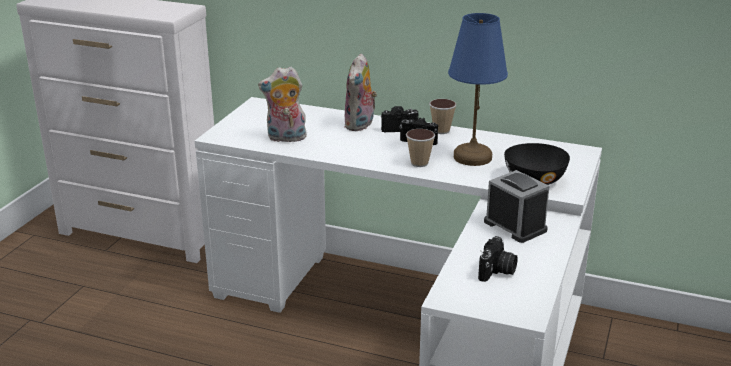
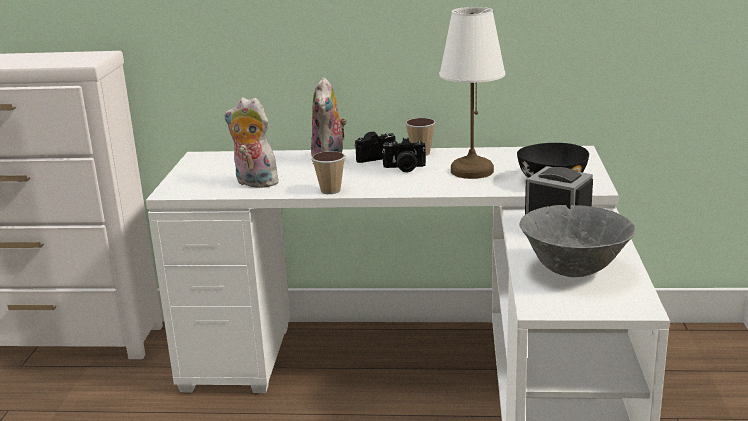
camera: 15 degrees left, 5 degrees down
plush toy [258,66,307,144] -> plush toy turned 45 degrees clockwise [224,97,279,188]
cup [406,129,435,167] -> cup moved to [312,151,345,194]
blue table lamp [448,13,508,166] -> white table lamp [439,7,505,179]
camera [478,236,518,282] -> grey bowl [519,205,636,277]

